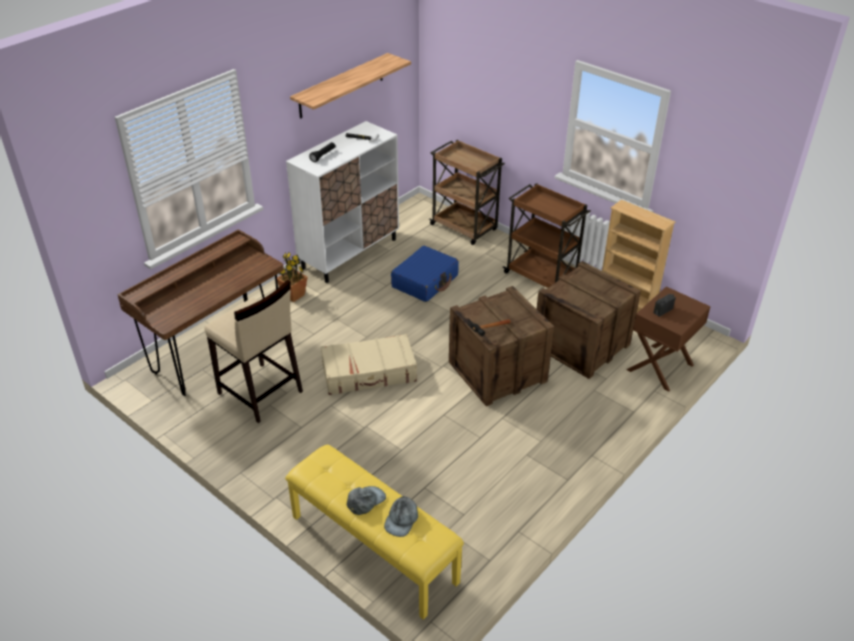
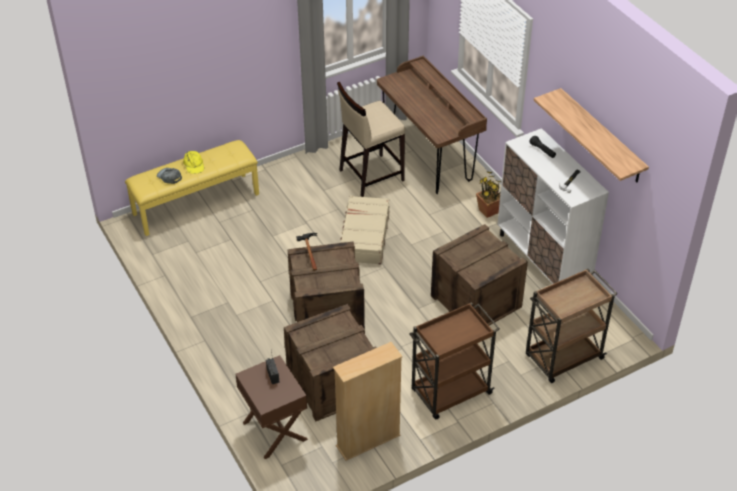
camera: 110 degrees right, 5 degrees up
grey cap [346,486,386,515] -> yellow cap [183,151,204,174]
blue suitcase [391,246,459,302] -> crate [431,224,528,326]

